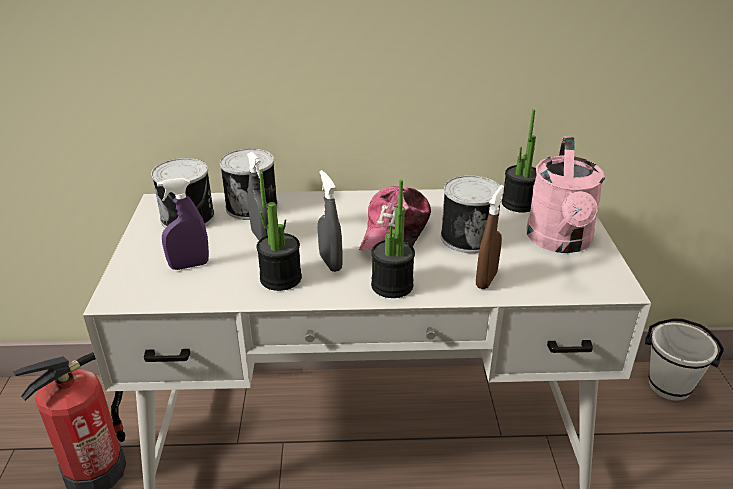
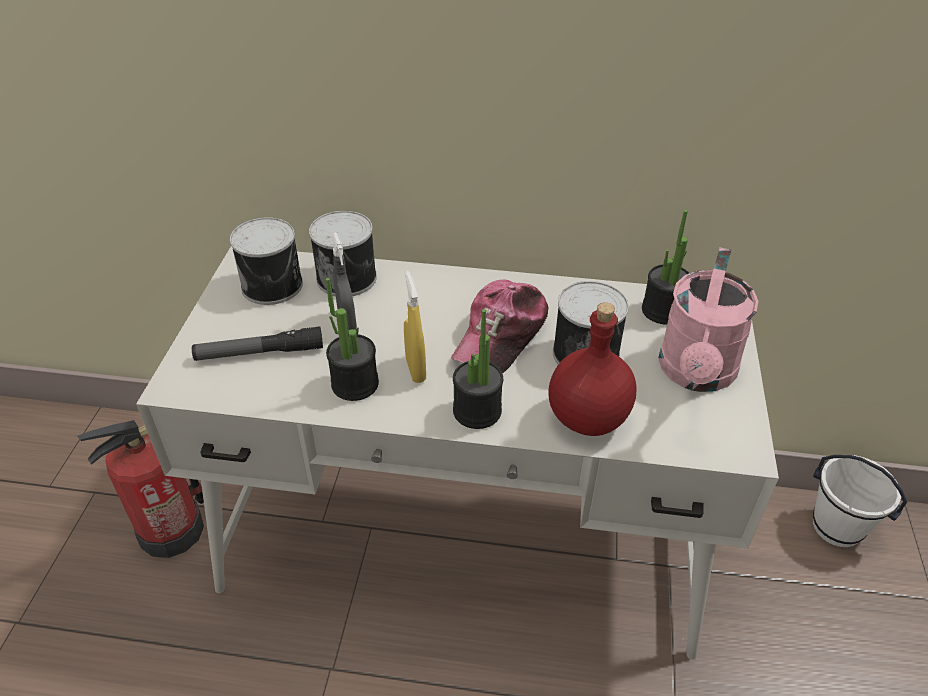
camera: 10 degrees right, 10 degrees up
purple spray bottle [157,178,209,270] -> flashlight [192,326,323,361]
grey spray bottle [318,170,343,272] -> yellow spray bottle [404,271,426,383]
brown spray bottle [476,185,504,289] -> red bottle [548,302,637,436]

